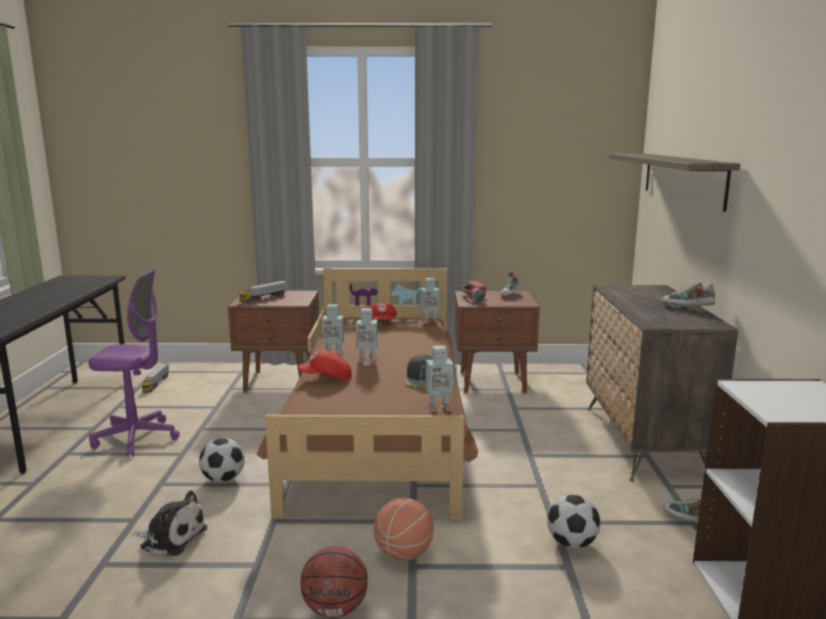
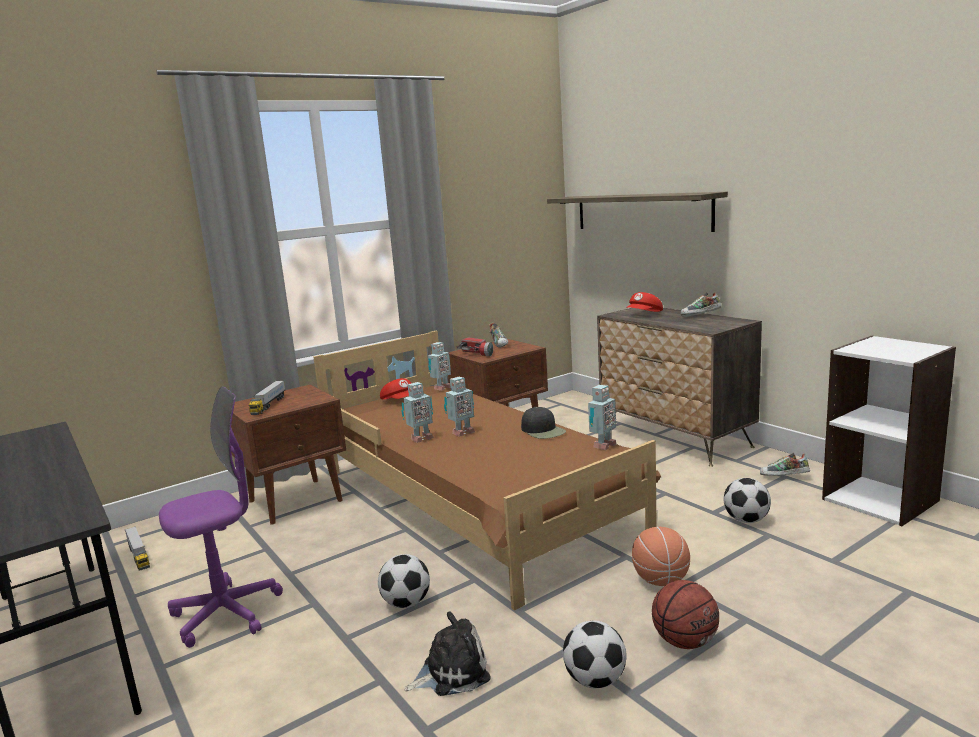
camera: 35 degrees left, 0 degrees up
red cap [298,350,352,379] -> red cap moved to [626,292,663,312]
none -> football [563,621,627,688]

